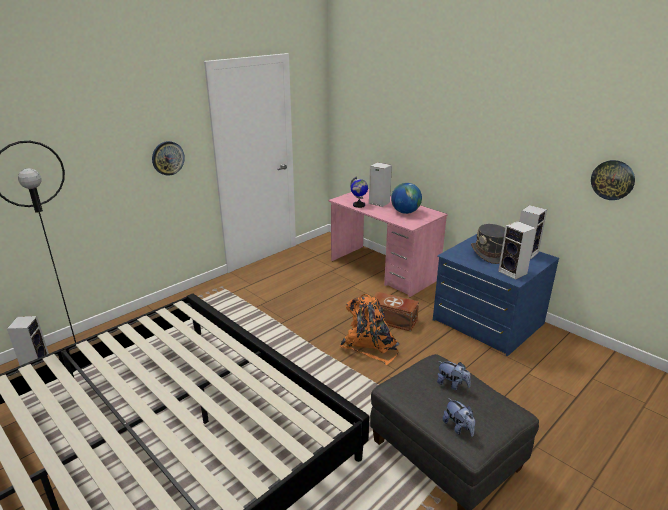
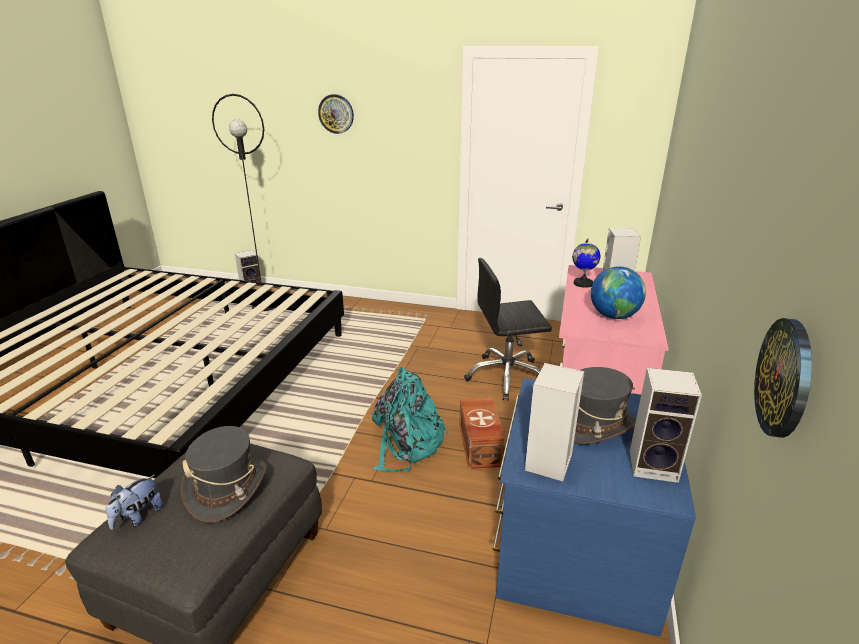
camera: 60 degrees right, 0 degrees up
wall clock [152,141,185,176] -> wall clock moved to [318,94,354,134]
orange backpack [340,294,399,365] -> turquoise backpack [372,367,449,472]
plush toy [437,361,471,390] -> grey hat [181,426,267,523]
none -> black office chair [464,258,552,401]

